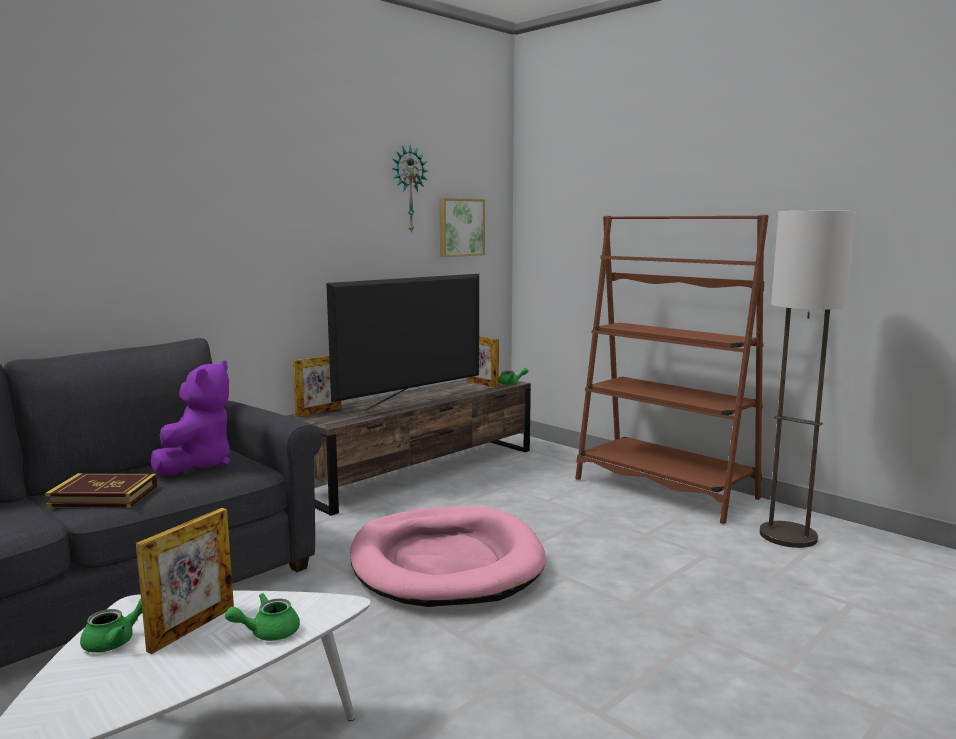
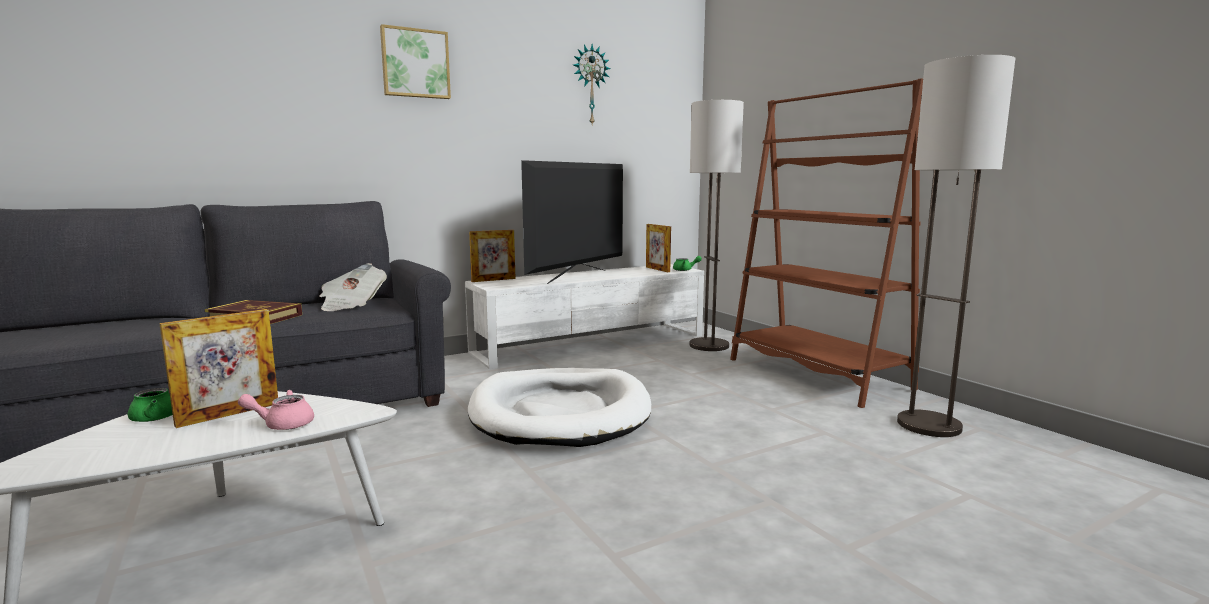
camera: 15 degrees right, 0 degrees up
purple plush toy [151,361,230,475] -> newspaper [320,263,387,311]
green teapot [225,593,300,641] -> pink teapot [238,390,314,430]
brown tv stand [287,379,531,516] -> white tv stand [465,264,704,369]
television [326,274,479,411] -> television turned 150 degrees clockwise [521,160,623,284]
pink dog bed [350,506,546,607] -> white dog bed [468,368,651,447]
picture [439,198,485,257] -> picture moved to [380,24,451,99]
none -> floor lamp [689,100,744,351]

